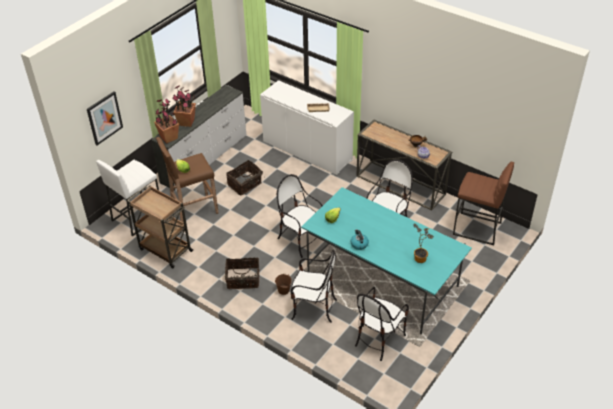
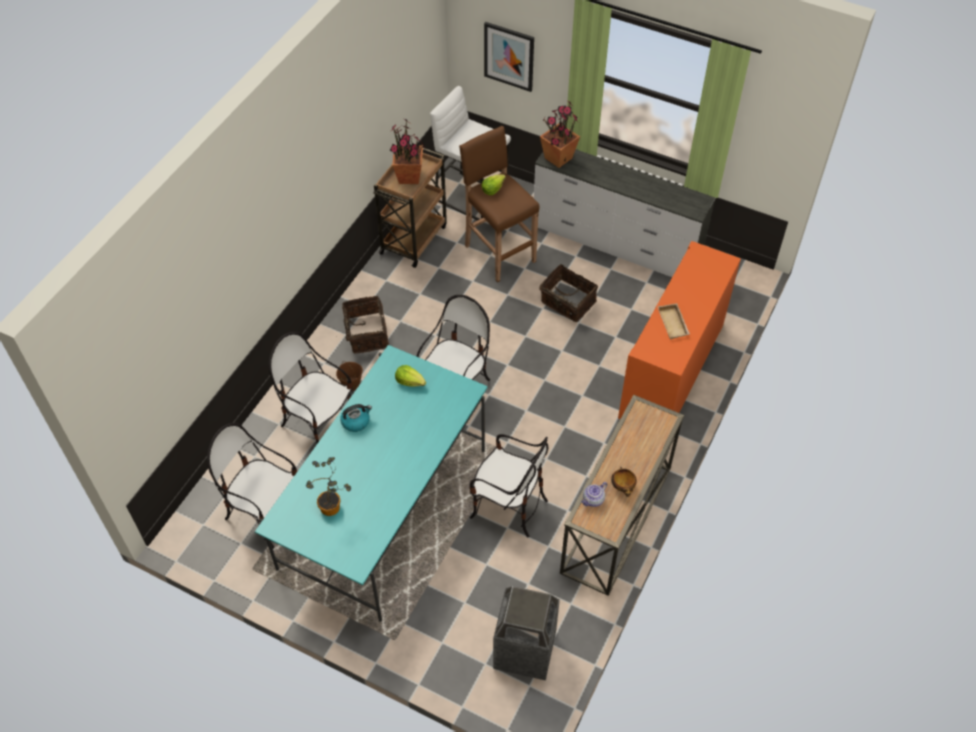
camera: 80 degrees right, 10 degrees up
potted plant [172,85,196,127] -> potted plant moved to [390,119,425,184]
white cabinet [260,80,354,175] -> orange cabinet [618,241,741,419]
chair [291,250,337,323] -> chair turned 120 degrees clockwise [269,332,353,443]
brown stool [453,162,514,245] -> trash can [493,586,560,681]

